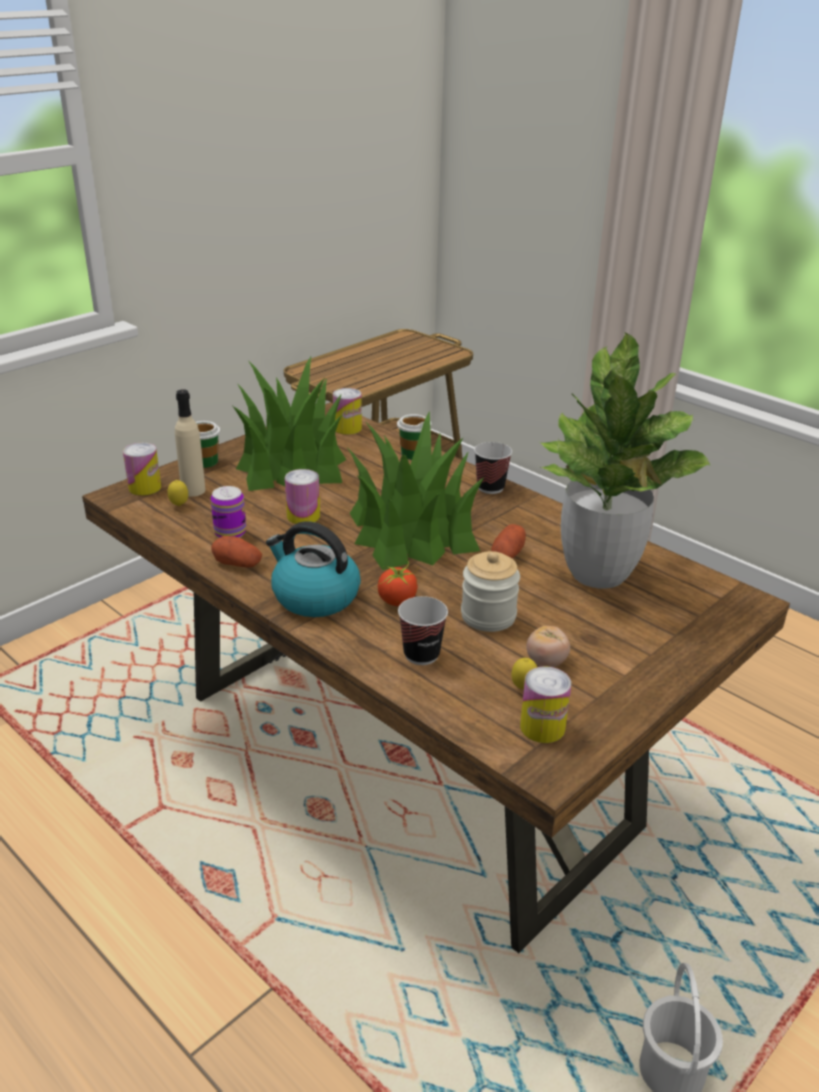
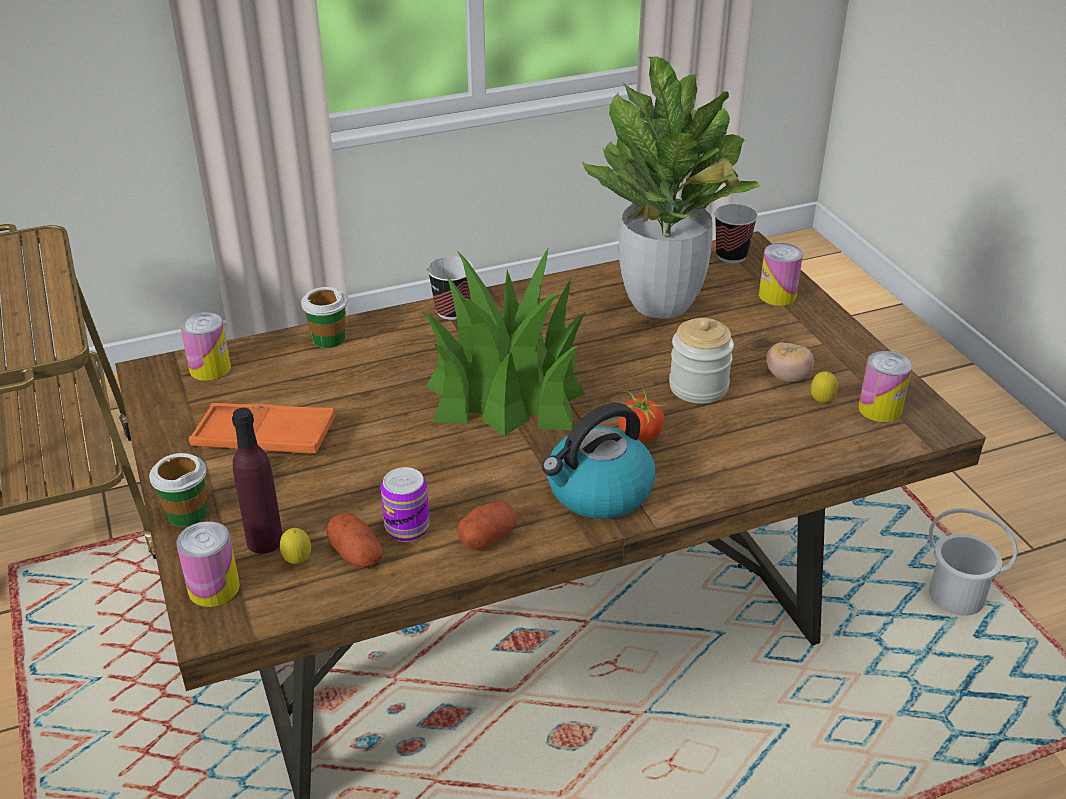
camera: 65 degrees left, 5 degrees up
beige bottle [175,389,206,497] -> purple bottle [232,408,283,554]
potted plant [233,357,346,491] -> orange tray [189,403,336,453]
can [285,469,320,524] -> can moved to [759,243,803,306]
cup [398,596,448,665] -> cup moved to [714,204,758,263]
potato [491,524,526,558] -> potato moved to [327,512,382,568]

